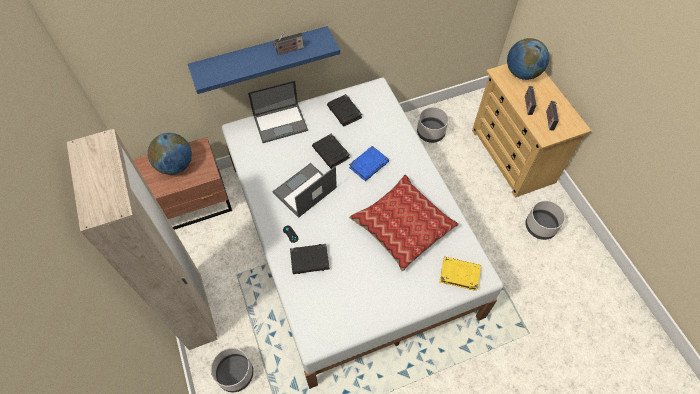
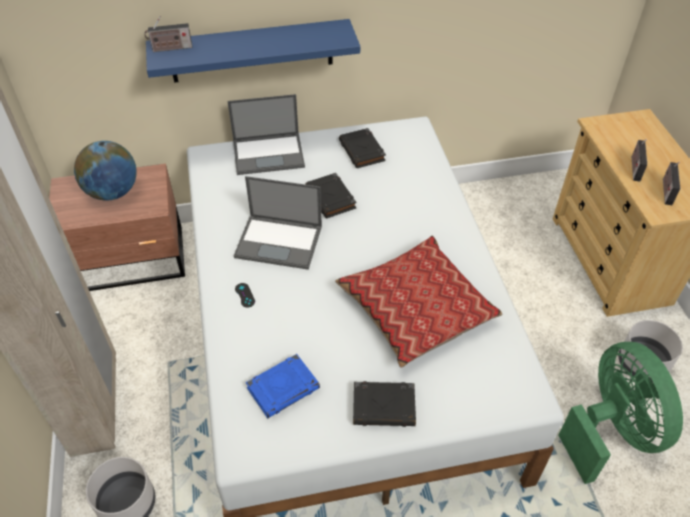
camera: 10 degrees right, 10 degrees down
laptop [272,163,337,218] -> laptop turned 135 degrees counterclockwise [234,176,322,270]
radio [273,33,304,55] -> radio moved to [145,16,192,52]
black book [290,244,330,274] -> black book moved to [353,381,416,427]
blue book [349,146,389,181] -> blue book moved to [246,354,320,418]
grey planter [417,107,449,143] -> none
yellow book [439,257,481,291] -> none
globe [507,38,549,80] -> none
none -> green fan [558,342,683,484]

